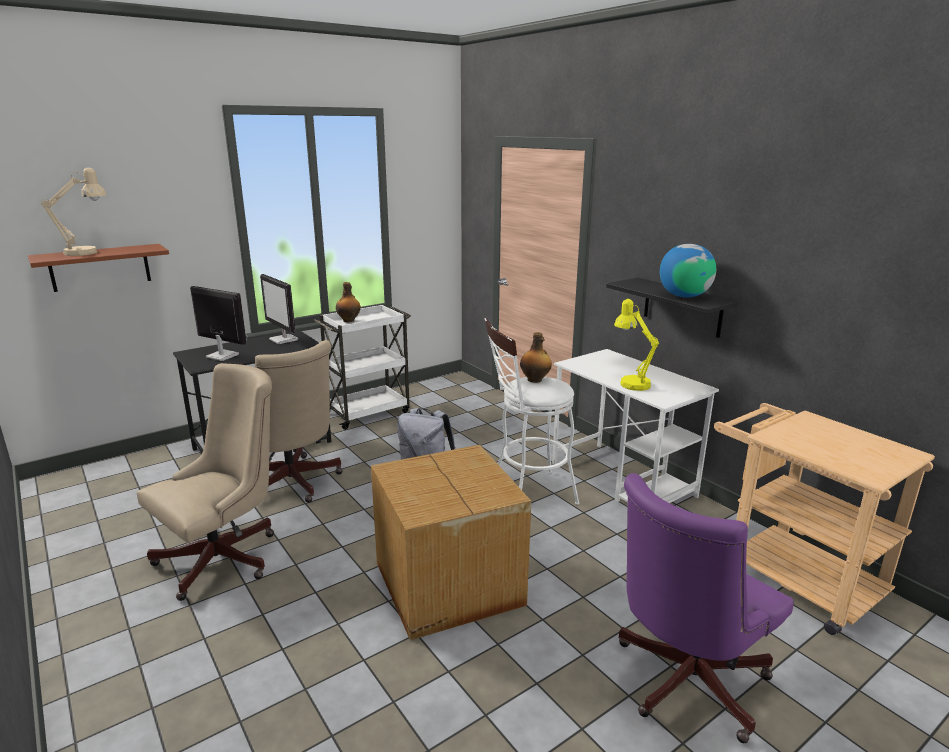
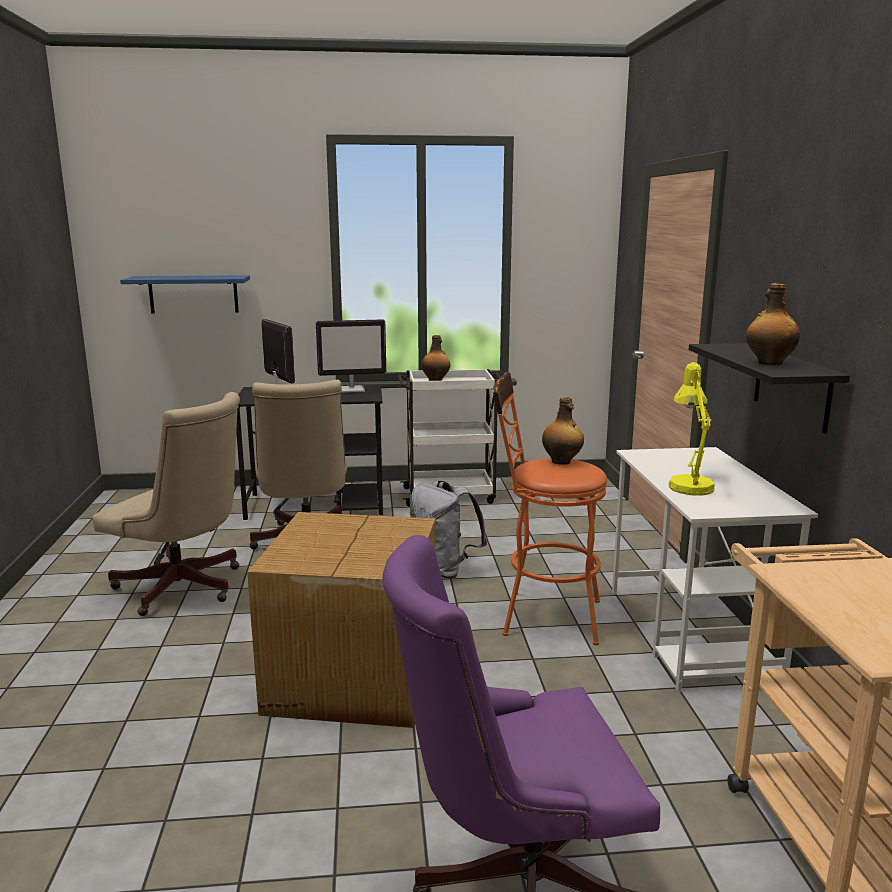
camera: 30 degrees right, 5 degrees down
brown shelf [28,244,169,292] -> blue shelf [120,275,250,314]
beige table lamp [41,168,107,256] -> none
beige office chair [137,363,274,601] -> beige office chair turned 45 degrees clockwise [92,392,240,616]
monitor [260,274,298,344] -> monitor turned 90 degrees counterclockwise [316,319,386,393]
white stool [484,318,579,505] -> orange stool [493,372,607,645]
globe [660,244,716,298] -> bottle [746,283,800,365]

